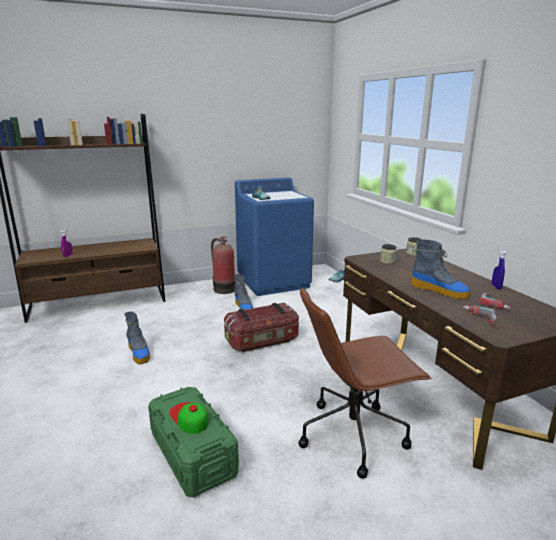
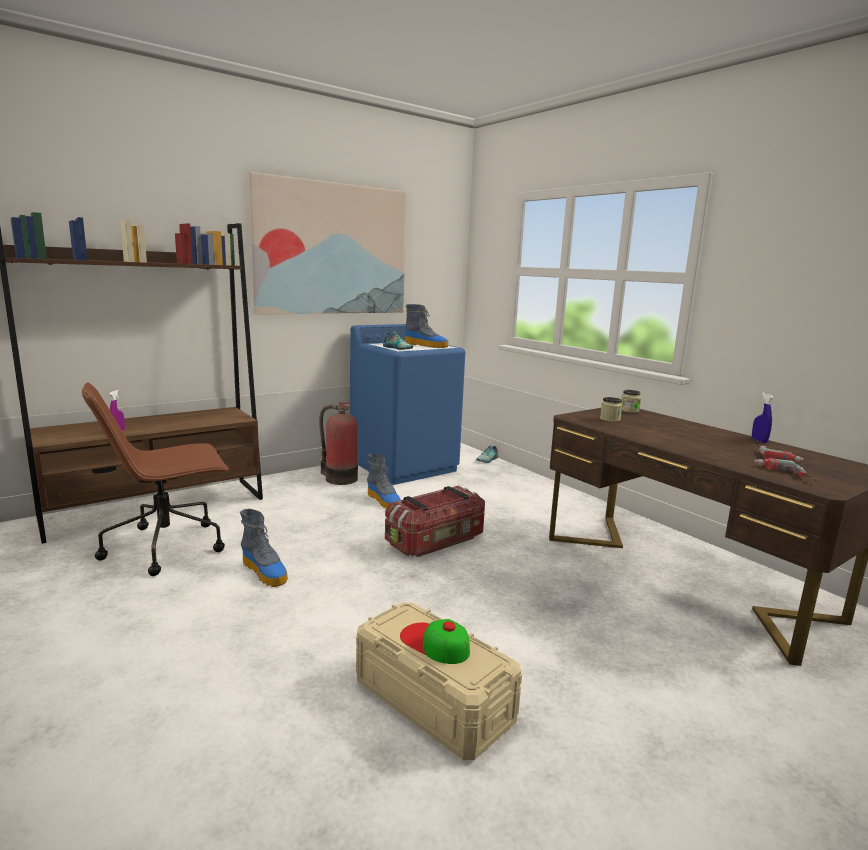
camera: 15 degrees left, 5 degrees down
green storage box [148,387,239,498] -> beige storage box [356,603,522,760]
brown office chair [299,288,431,479] -> brown office chair moved to [82,382,229,576]
boot [410,239,471,300] -> boot moved to [405,304,448,348]
none -> picture [248,172,406,315]

